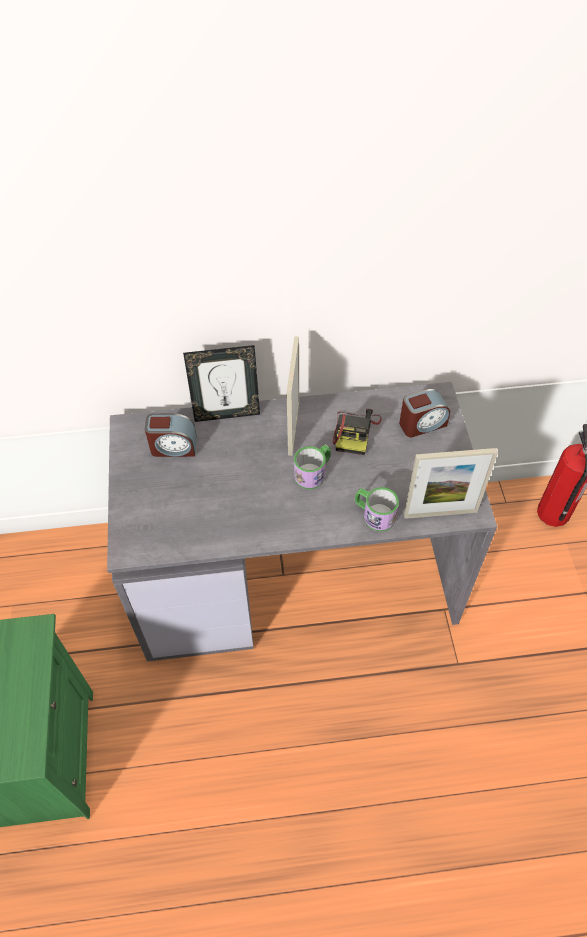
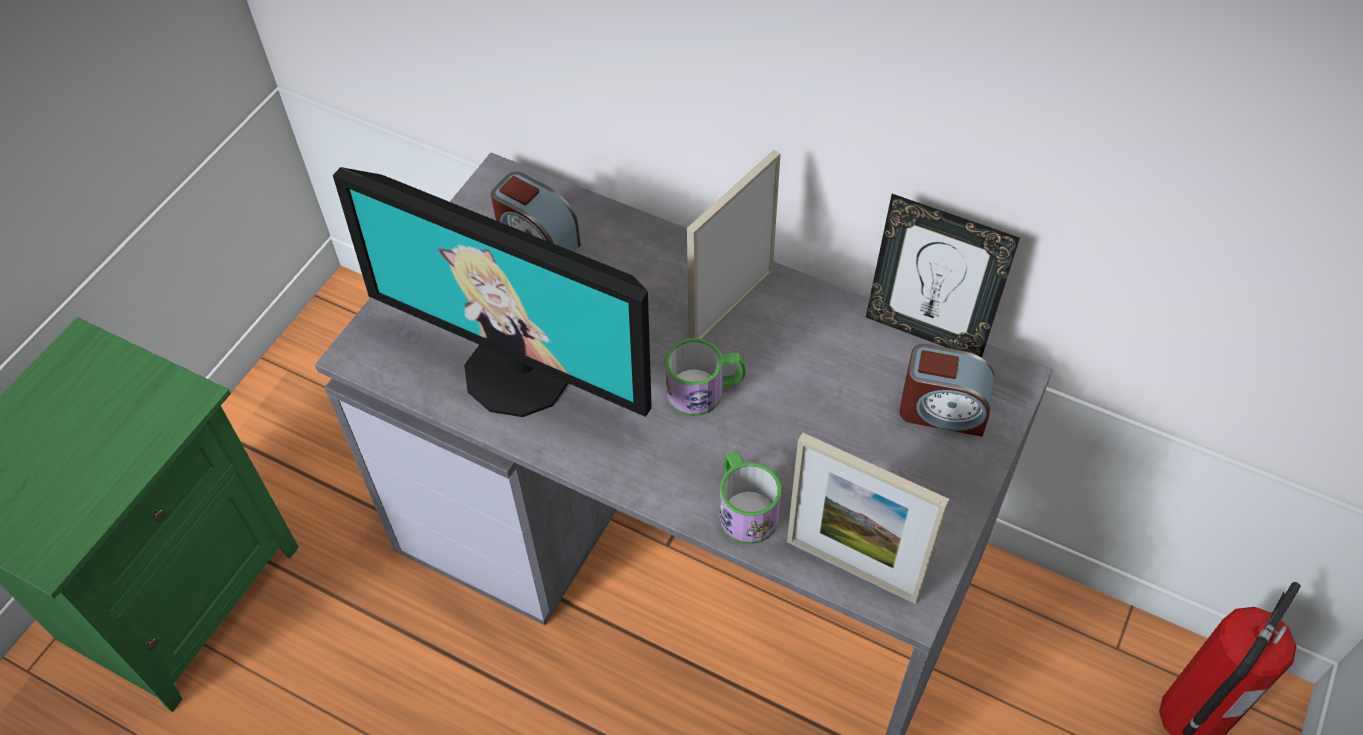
camera: 35 degrees right, 0 degrees up
picture frame [183,345,260,422] -> picture frame moved to [866,194,1020,358]
camera [333,409,382,455] -> none
none -> monitor [333,167,652,417]

